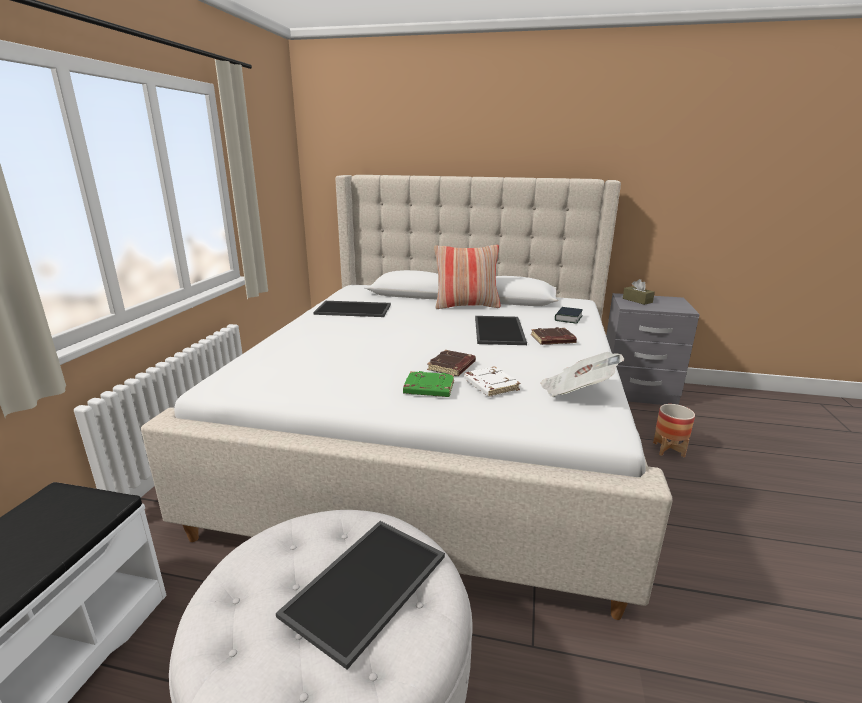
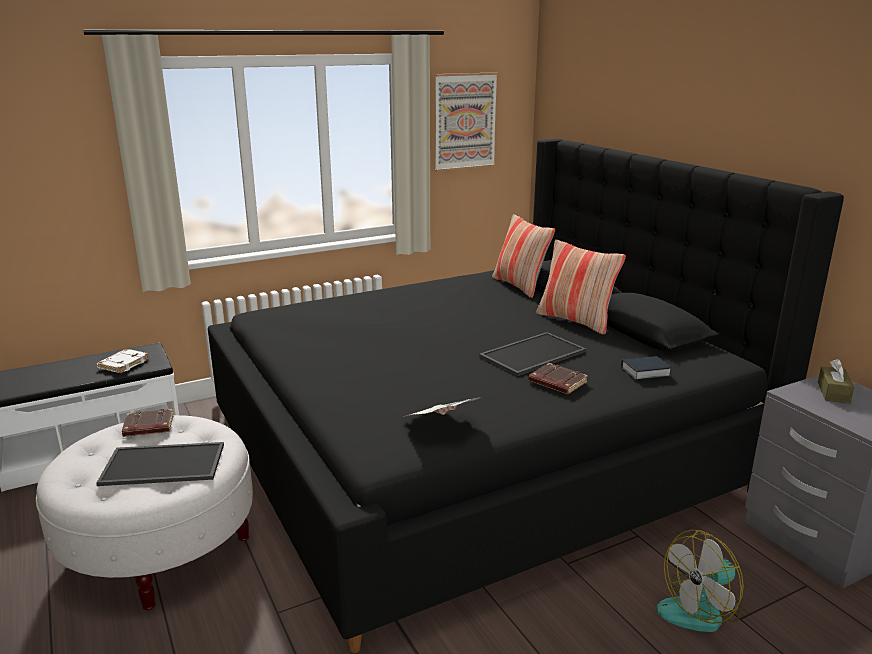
camera: 50 degrees right, 0 degrees up
beige bed [141,175,673,620] -> black bed [208,139,844,653]
tray [313,301,391,317] -> none
green book [403,371,454,397] -> none
brown book [427,350,476,376] -> brown book moved to [122,409,174,437]
white book [464,366,520,397] -> white book moved to [97,349,149,373]
planter [653,404,695,457] -> fan [656,530,744,632]
none -> picture [435,72,498,172]
none -> pillow [492,214,555,298]

